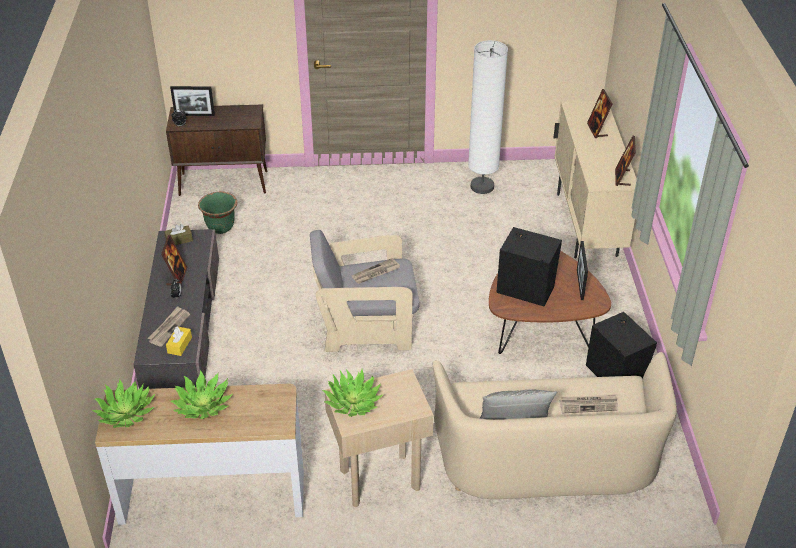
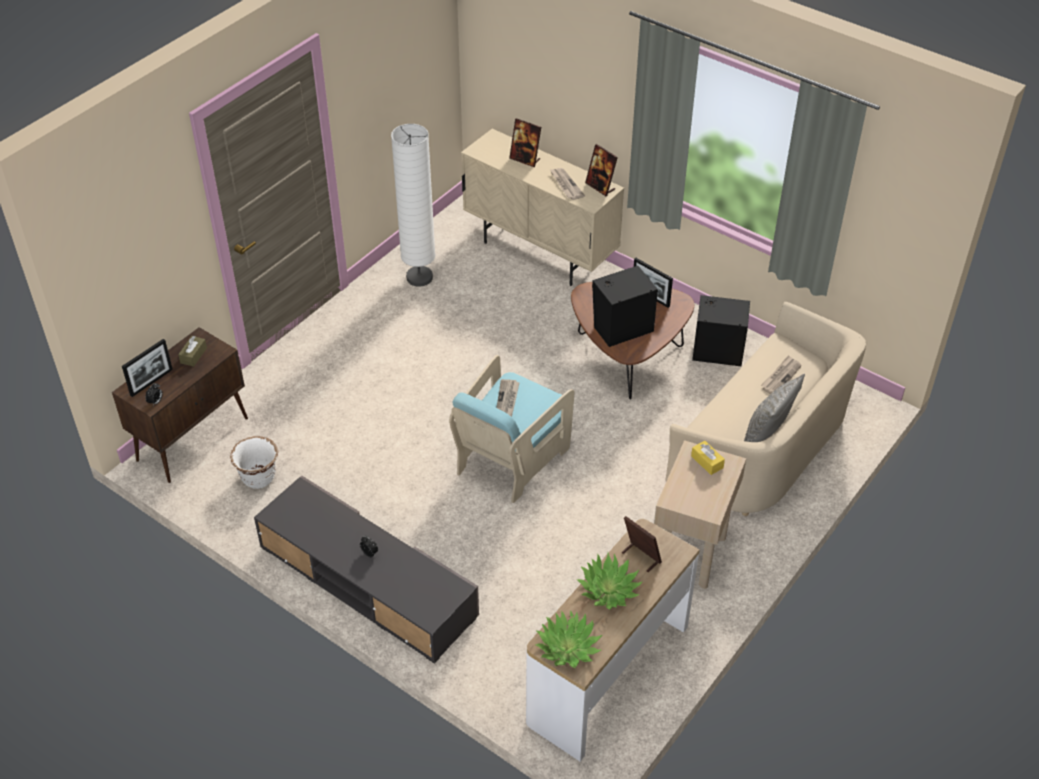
camera: 50 degrees left, 5 degrees up
newspaper [147,306,190,347] -> newspaper moved to [550,168,585,200]
picture frame [161,235,187,285] -> picture frame moved to [622,516,662,572]
brown tissue box [164,224,193,245] -> brown tissue box moved to [178,336,207,367]
yellow tissue box [166,326,192,356] -> yellow tissue box moved to [691,441,725,475]
green planter [198,192,237,234] -> white planter [230,436,278,489]
grey armchair [310,230,420,352] -> turquoise armchair [449,355,574,503]
potted plant [322,369,384,417] -> none

